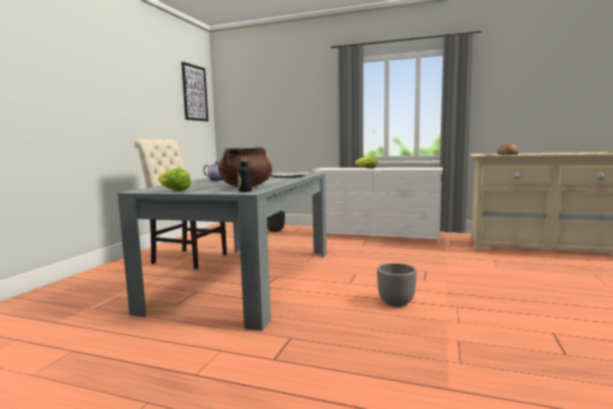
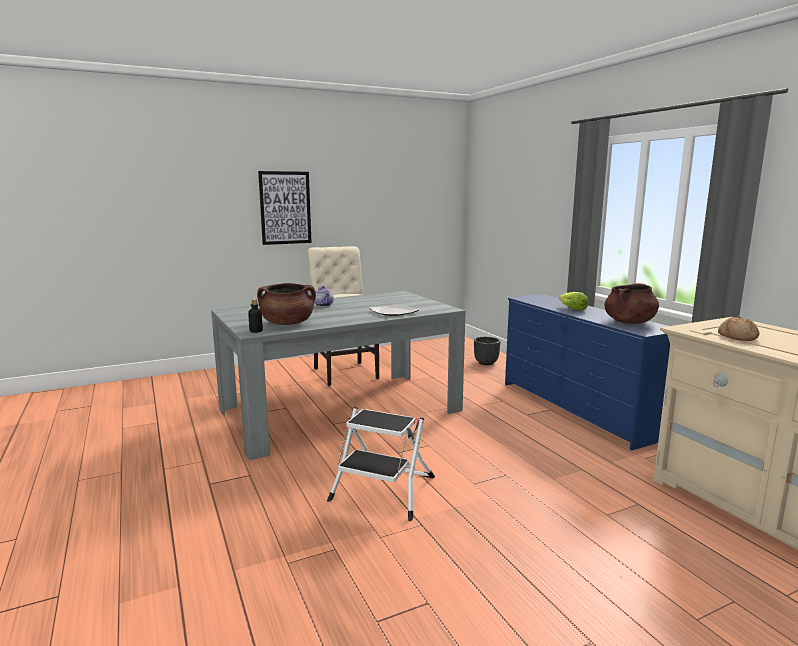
camera: 45 degrees right, 5 degrees up
lettuce [158,168,191,191] -> none
picture [181,62,208,121] -> picture moved to [258,171,312,245]
white dresser [312,167,443,244] -> blue dresser [505,294,670,450]
grey planter [377,263,417,307] -> step ladder [327,407,435,521]
none -> brown cooking pot [604,283,659,324]

